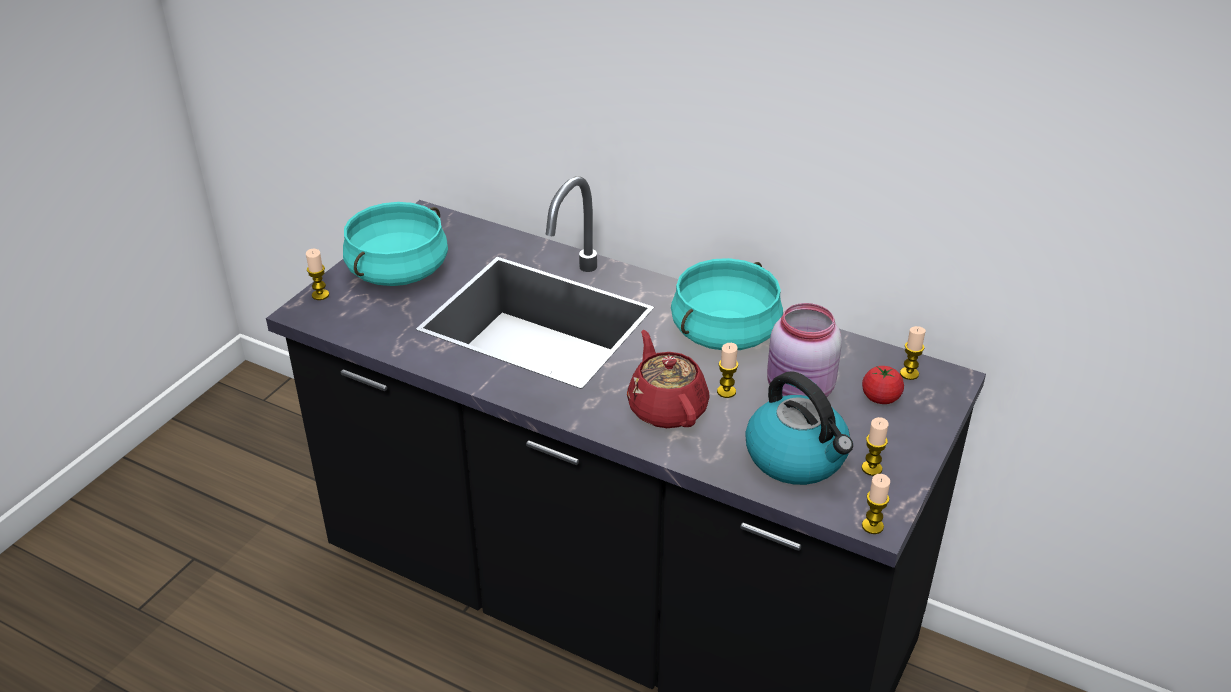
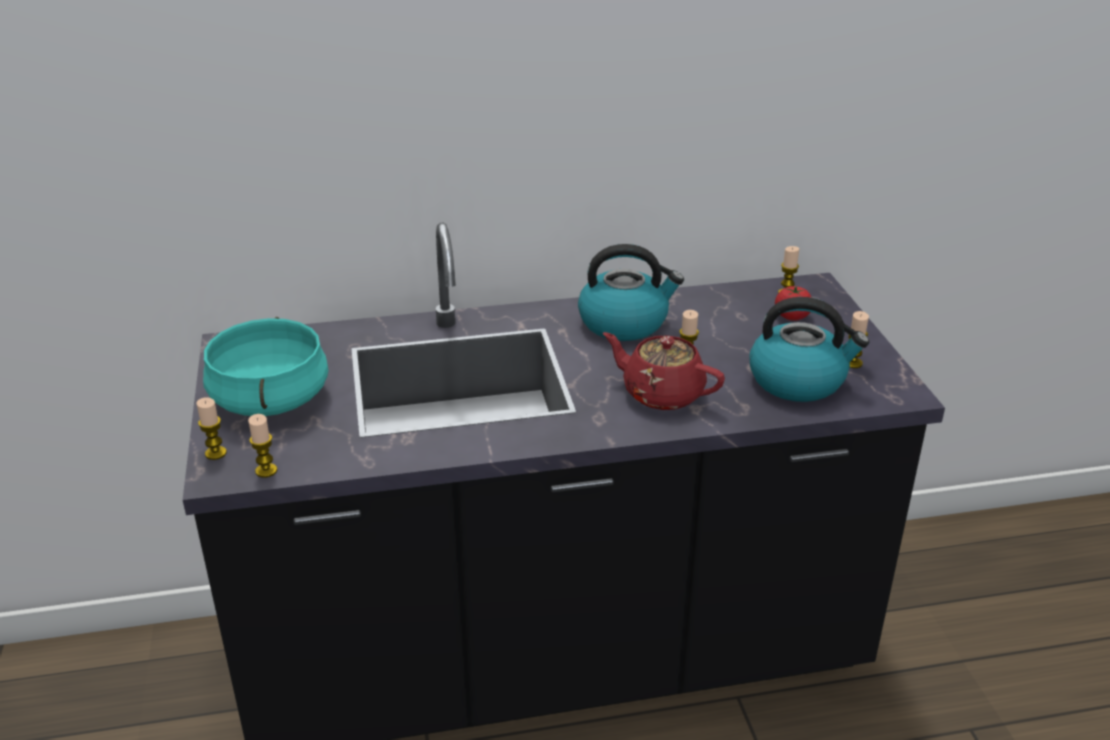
camera: 40 degrees left, 5 degrees down
turquoise cooking pot [671,258,783,350] -> kettle [578,244,684,341]
pink jar [767,303,842,397] -> none
candle [862,474,890,534] -> candle moved to [248,414,277,478]

